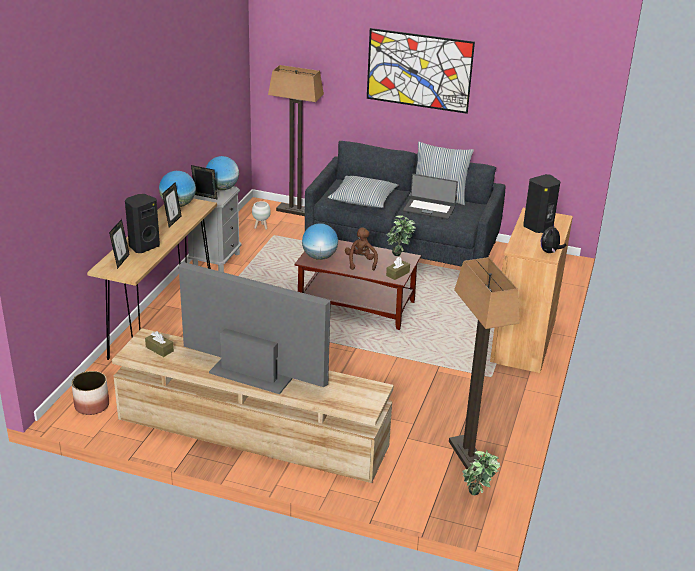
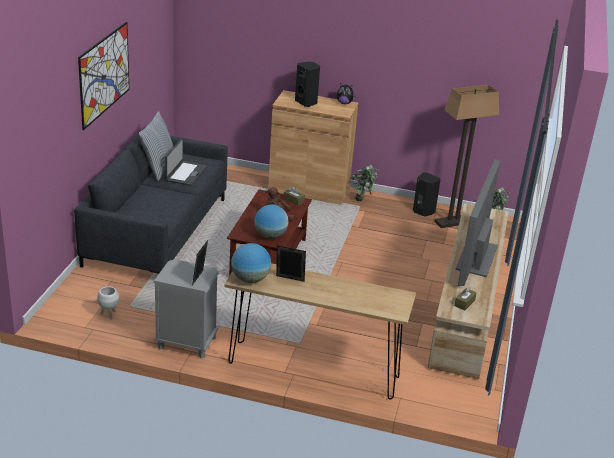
camera: 95 degrees left, 0 degrees up
planter [71,371,109,415] -> none
picture frame [109,219,130,269] -> none
black speaker [125,194,160,253] -> black speaker moved to [413,172,440,216]
globe [206,156,239,190] -> none
floor lamp [268,65,324,216] -> none
pillow [328,176,398,208] -> none
potted plant [386,215,416,256] -> potted plant moved to [352,165,379,202]

